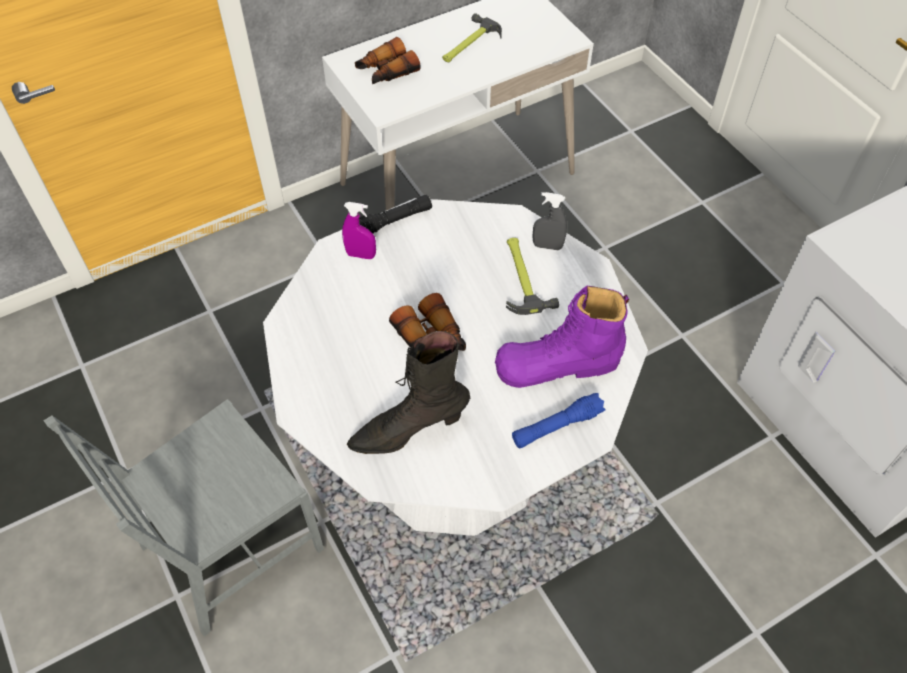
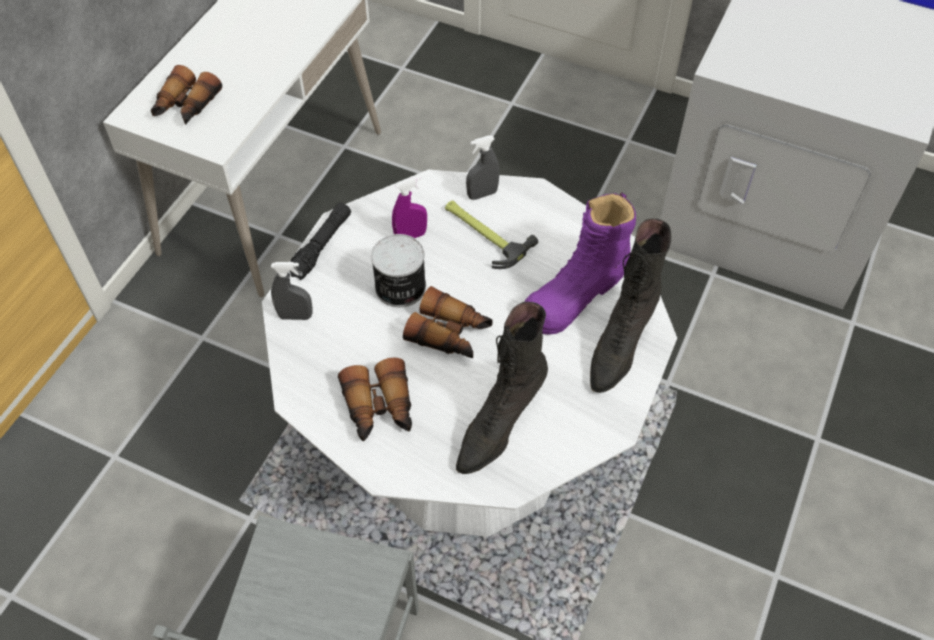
camera: 35 degrees left, 0 degrees up
purple spray bottle [342,202,376,259] -> purple spray bottle moved to [392,176,427,238]
hammer [442,13,502,62] -> none
blue flashlight [512,393,606,449] -> black boot [590,218,671,393]
none -> grey spray bottle [271,262,313,320]
none -> binoculars [338,357,412,441]
none -> can [371,234,426,307]

